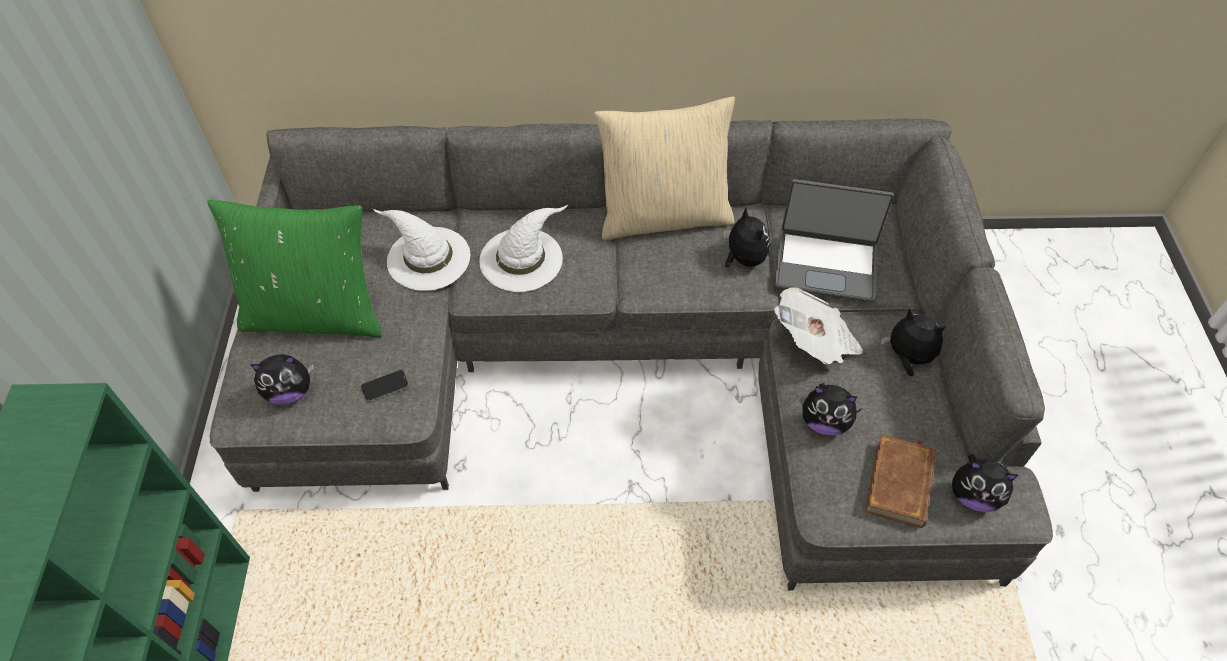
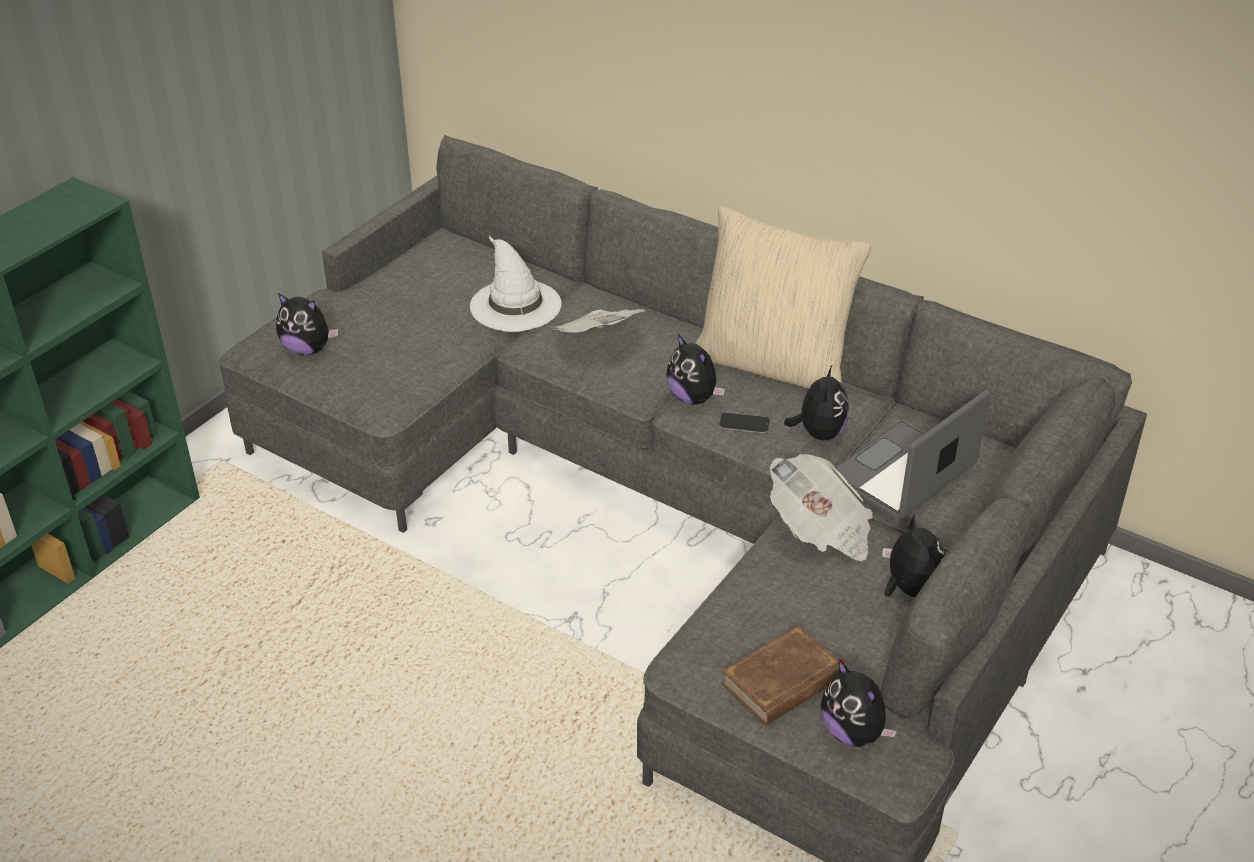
camera: 35 degrees right, 15 degrees down
green pillow [207,200,382,337] -> none
phone [361,370,409,401] -> phone moved to [719,413,770,433]
white hat [480,205,568,292] -> newspaper [553,309,645,333]
laptop [774,179,894,302] -> laptop turned 90 degrees clockwise [835,390,990,522]
plush toy [802,383,861,436] -> plush toy moved to [666,334,725,404]

